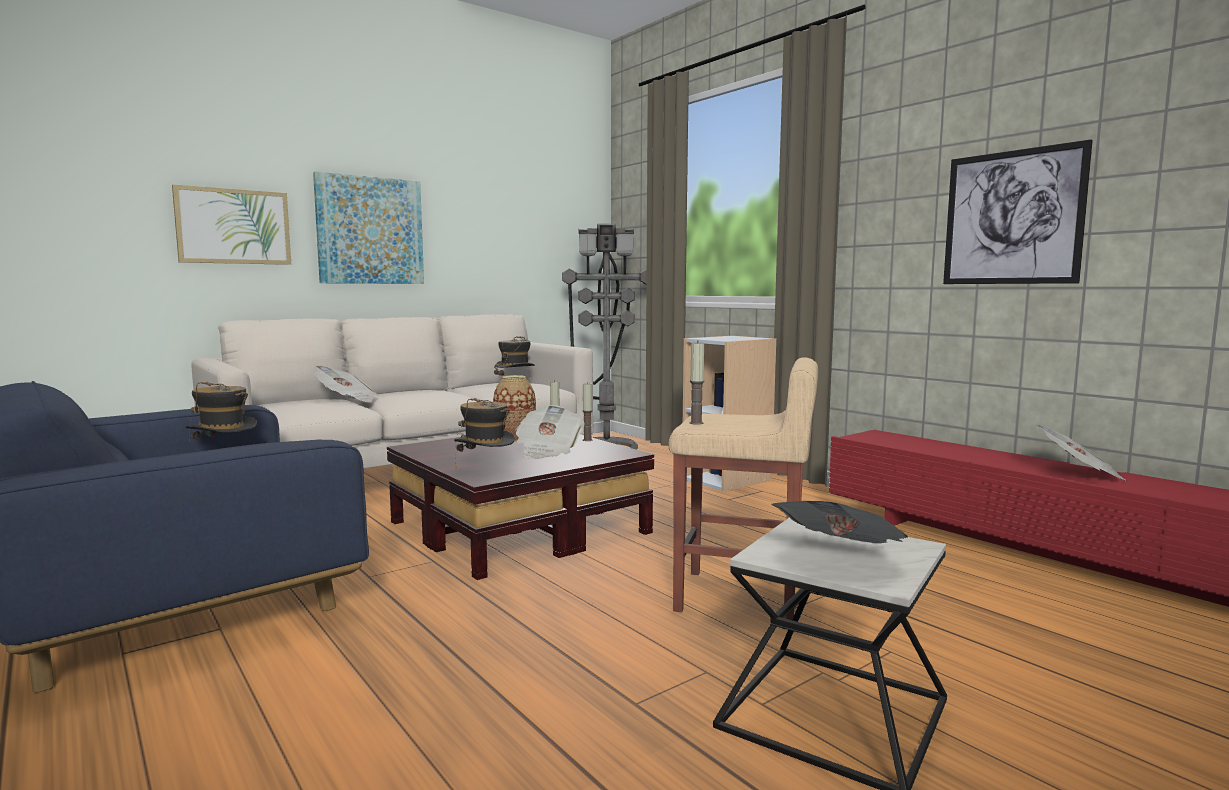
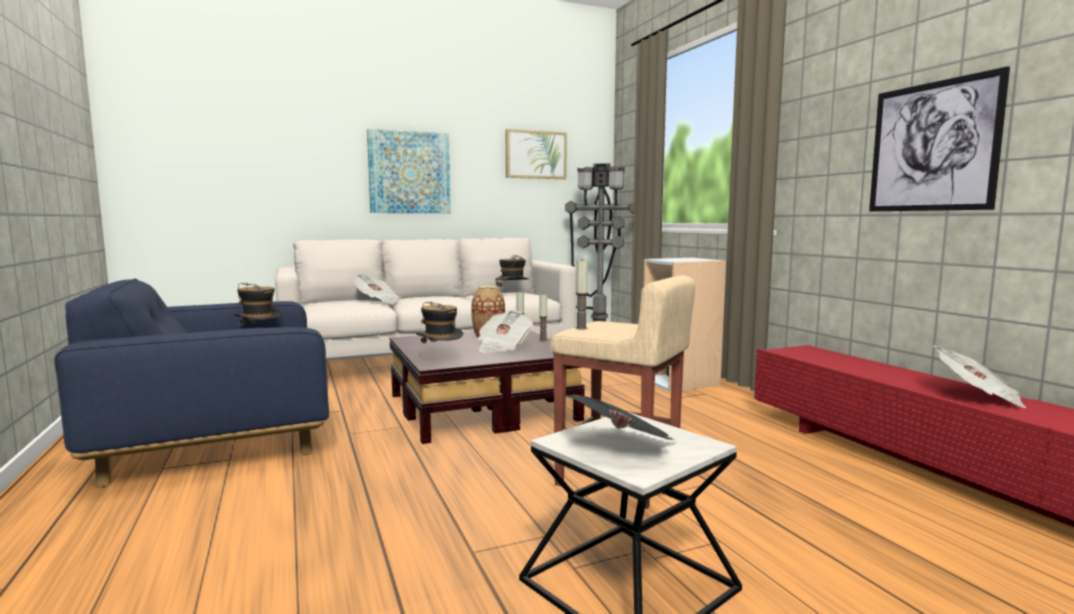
camera: 15 degrees right, 0 degrees up
picture [172,185,291,265] -> picture moved to [506,129,567,179]

